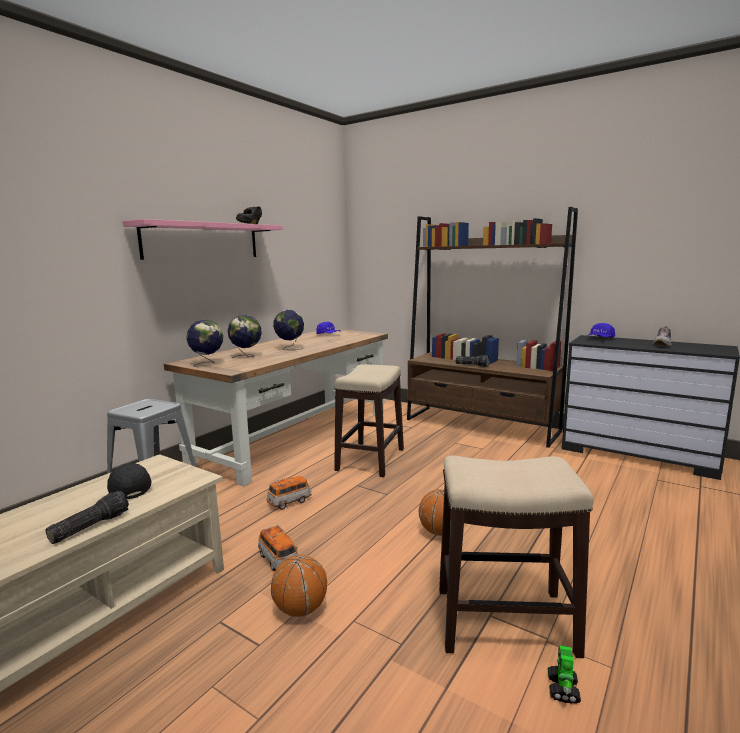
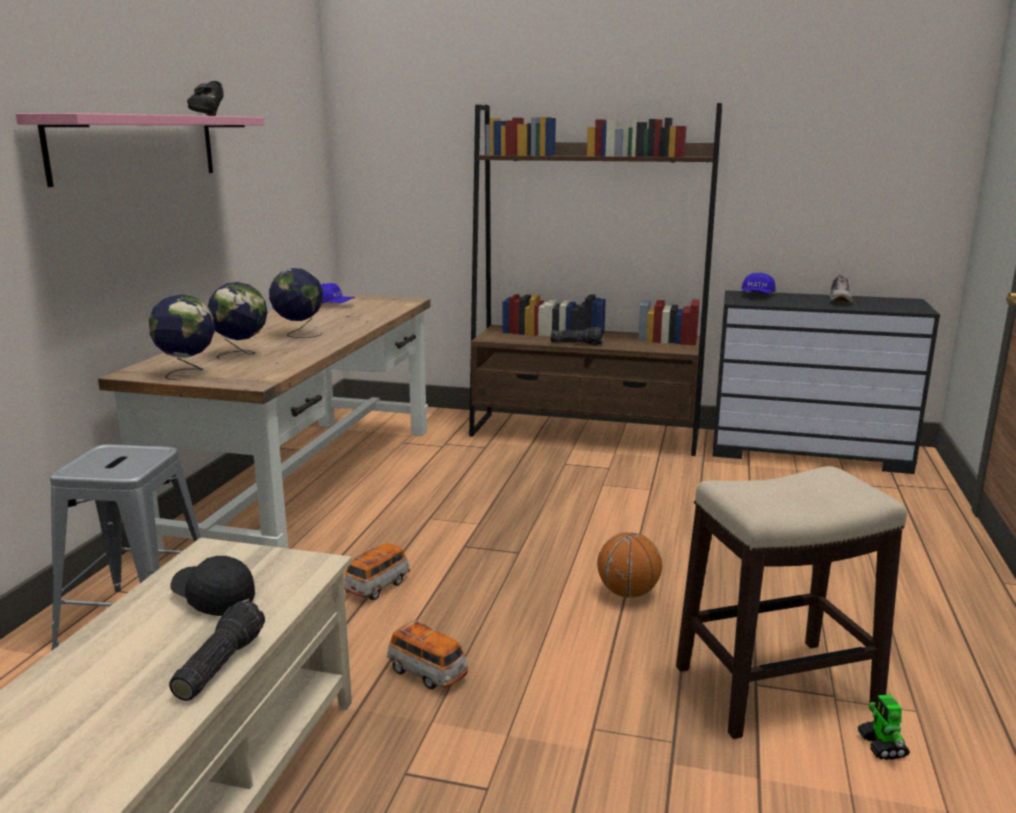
camera: 20 degrees left, 5 degrees up
basketball [271,555,327,617] -> none
stool [334,364,404,477] -> none

